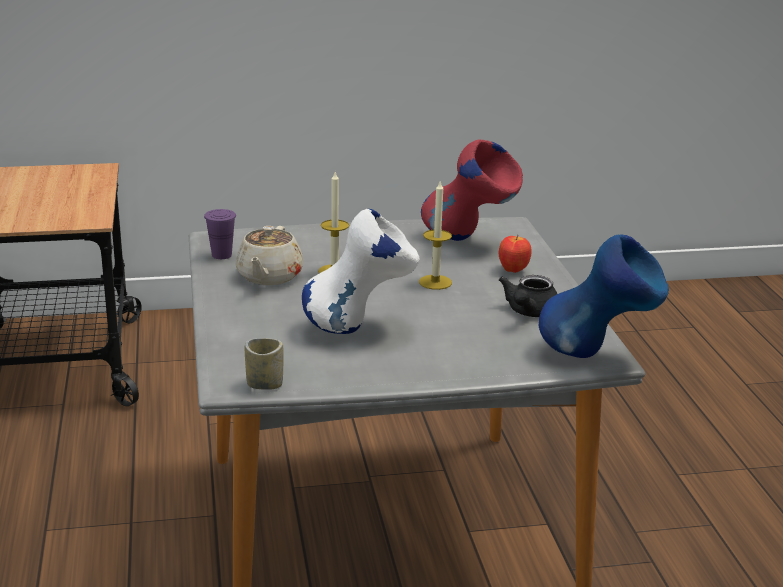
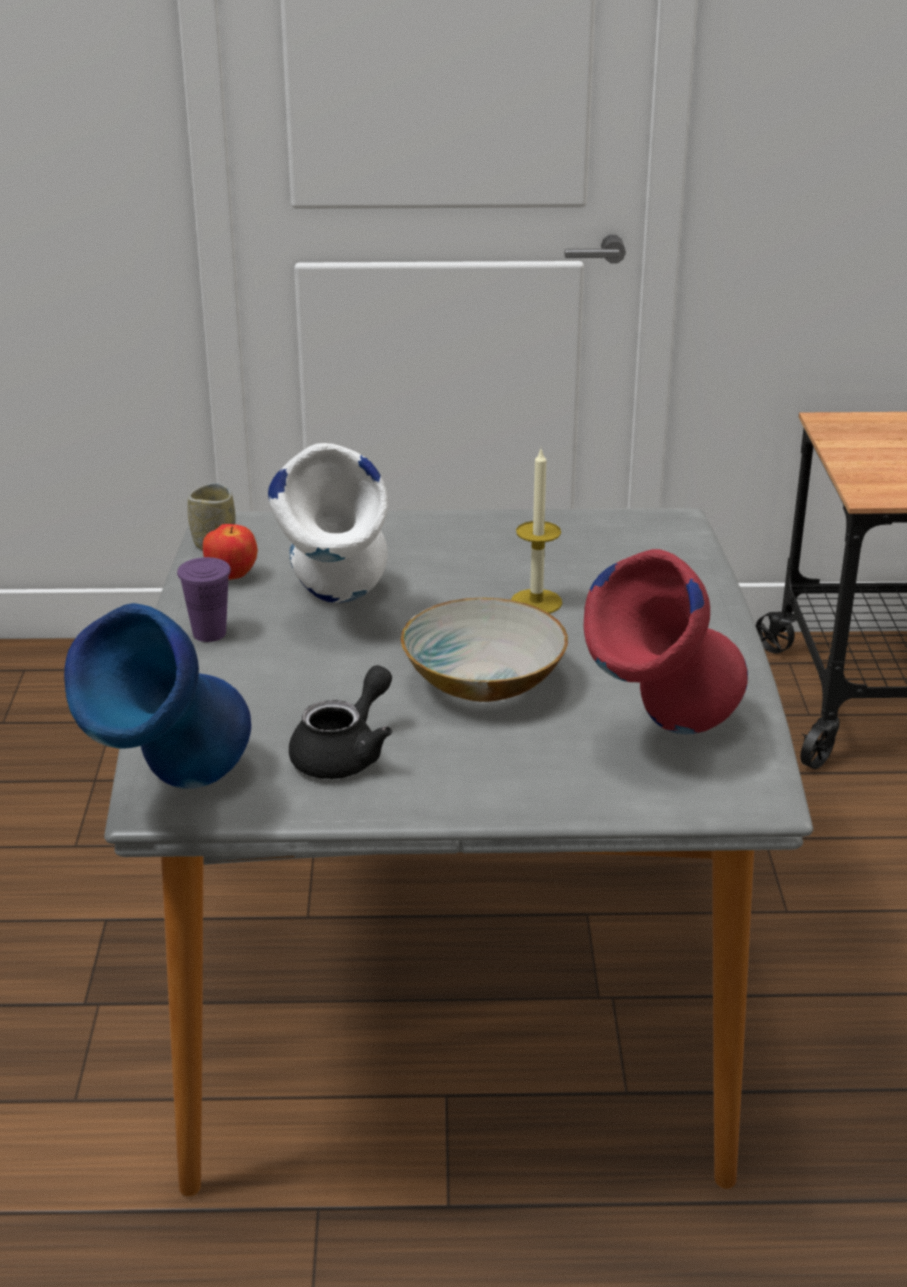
camera: 100 degrees right, 5 degrees up
purple cup [204,209,236,259] -> purple cup moved to [177,557,231,642]
beige teapot [235,226,303,285] -> none
candle [419,182,452,290] -> bowl [401,597,568,702]
apple [498,235,532,273] -> apple moved to [203,524,258,580]
black teapot [499,275,557,317] -> black teapot turned 90 degrees clockwise [289,665,392,779]

